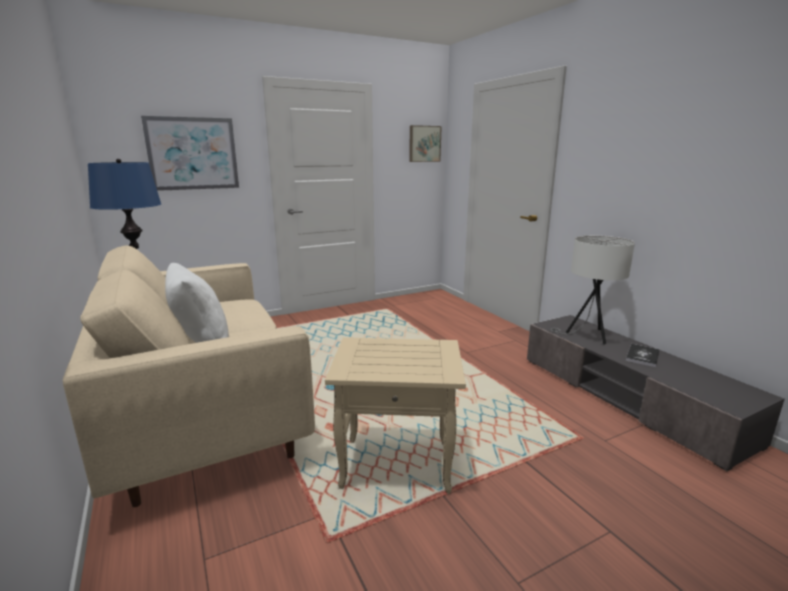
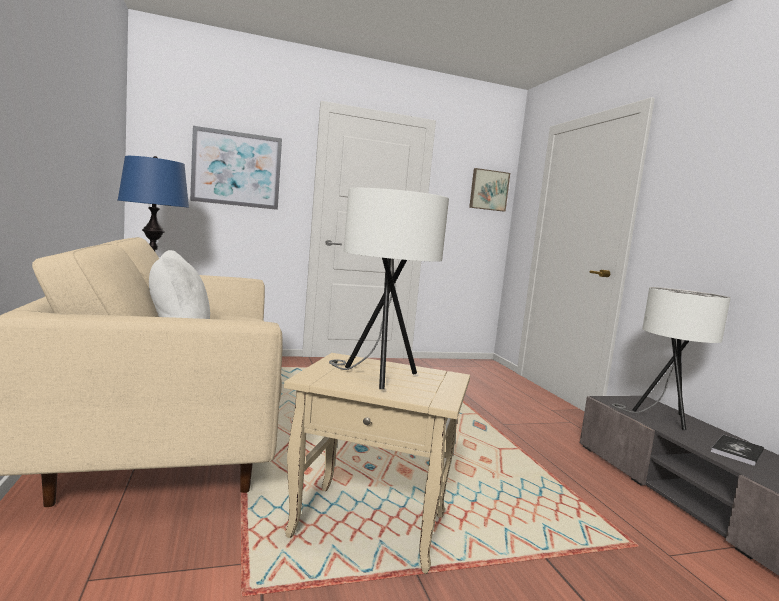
camera: 10 degrees right, 10 degrees down
none -> white table lamp [329,188,449,389]

